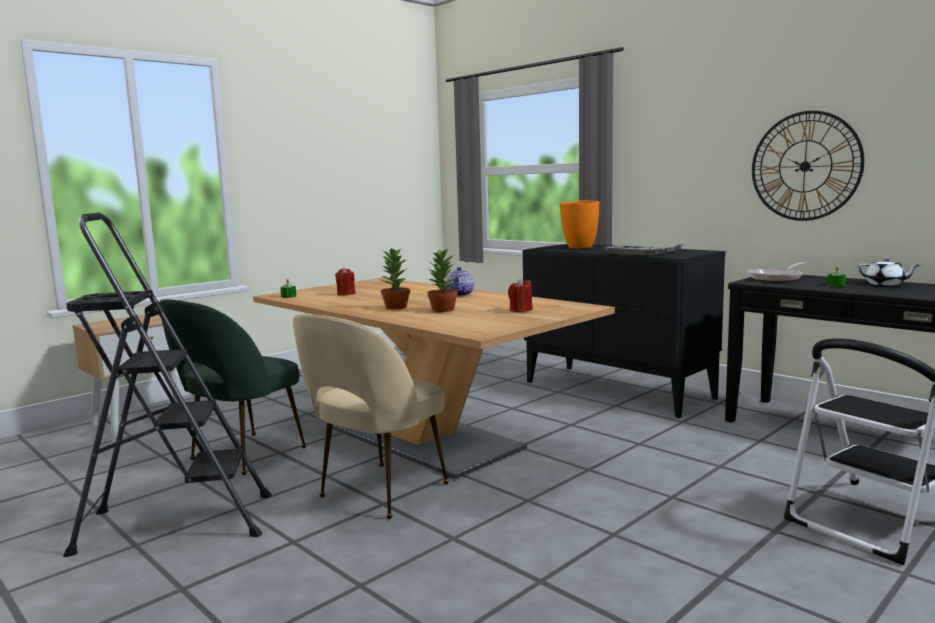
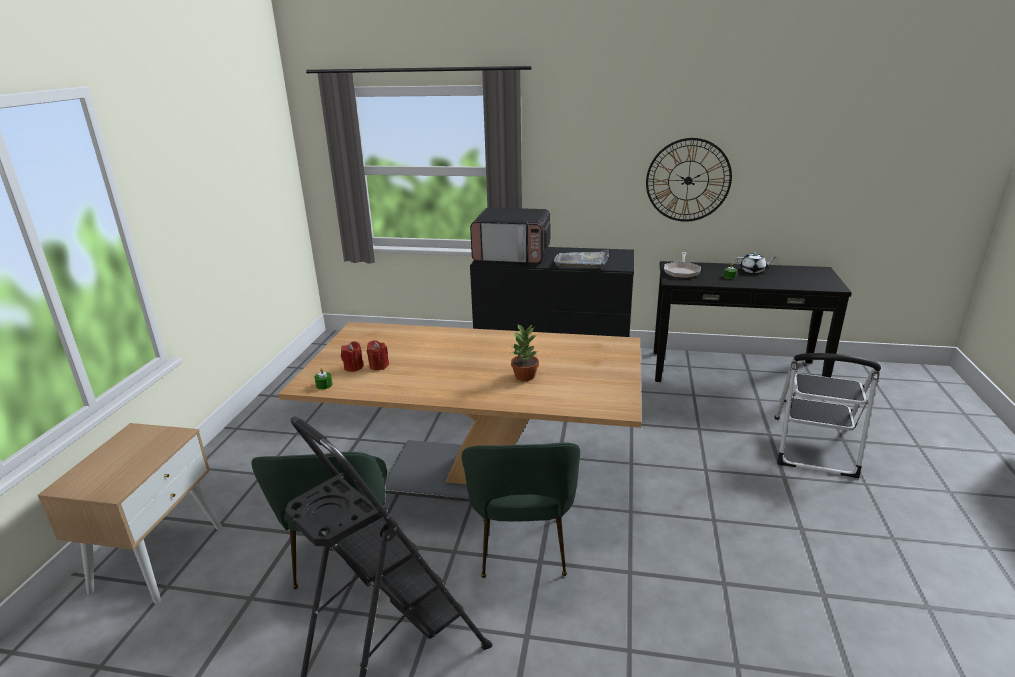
camera: 35 degrees left, 15 degrees up
beige chair [293,314,449,519] -> green chair [462,442,580,578]
potted plant [380,248,410,309] -> none
teapot [445,267,474,296] -> none
red candle [508,279,533,312] -> red candle moved to [341,341,363,372]
orange vase [560,200,599,249] -> microwave [470,208,551,264]

